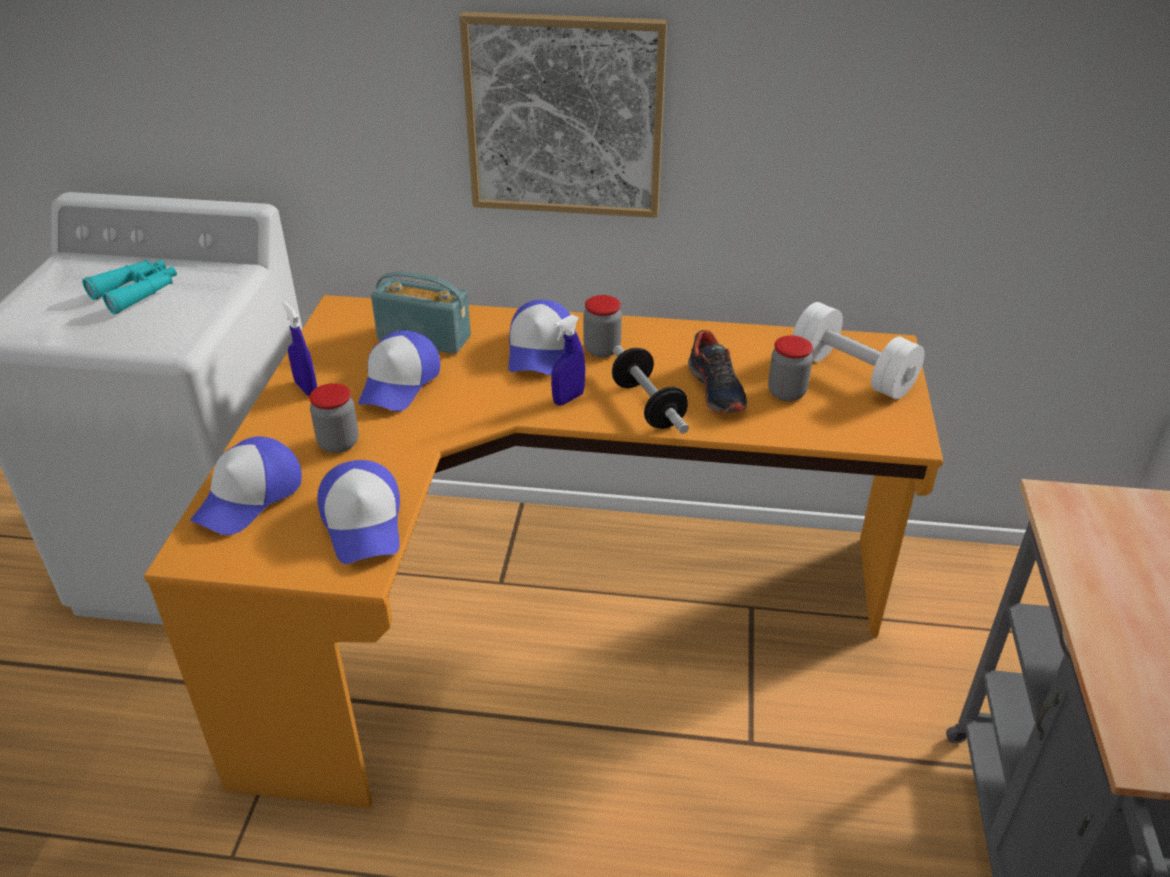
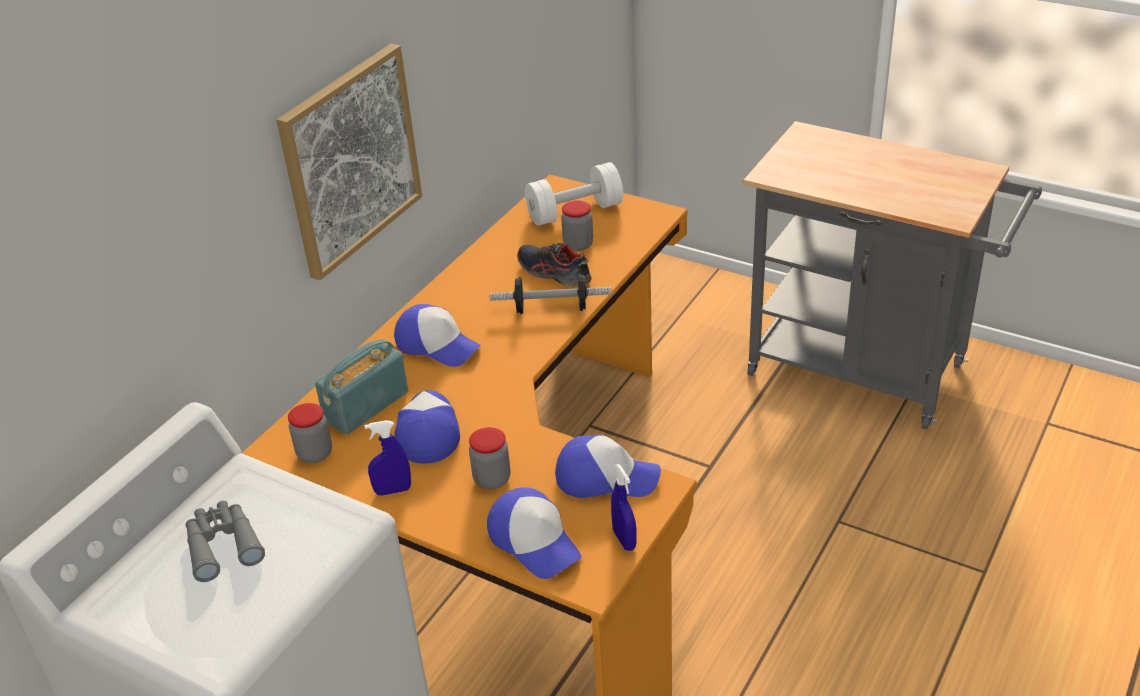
camera: 65 degrees left, 0 degrees up
turquoise binoculars [82,260,177,315] -> grey binoculars [186,501,265,582]
cap [358,330,440,411] -> cap turned 135 degrees counterclockwise [394,390,460,464]
blue spray bottle [551,315,585,405] -> blue spray bottle moved to [611,464,637,551]
jar [584,295,622,357] -> jar moved to [288,403,332,463]
shoe [688,330,747,413] -> shoe turned 150 degrees counterclockwise [517,243,592,286]

